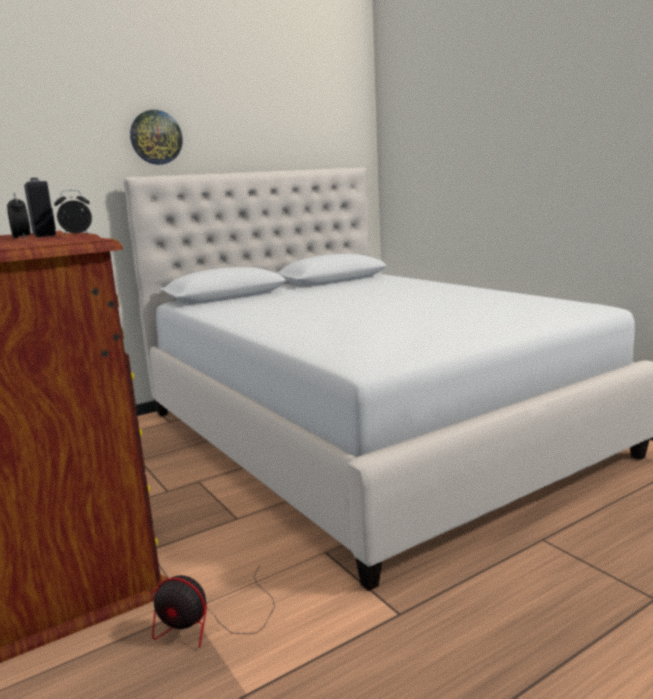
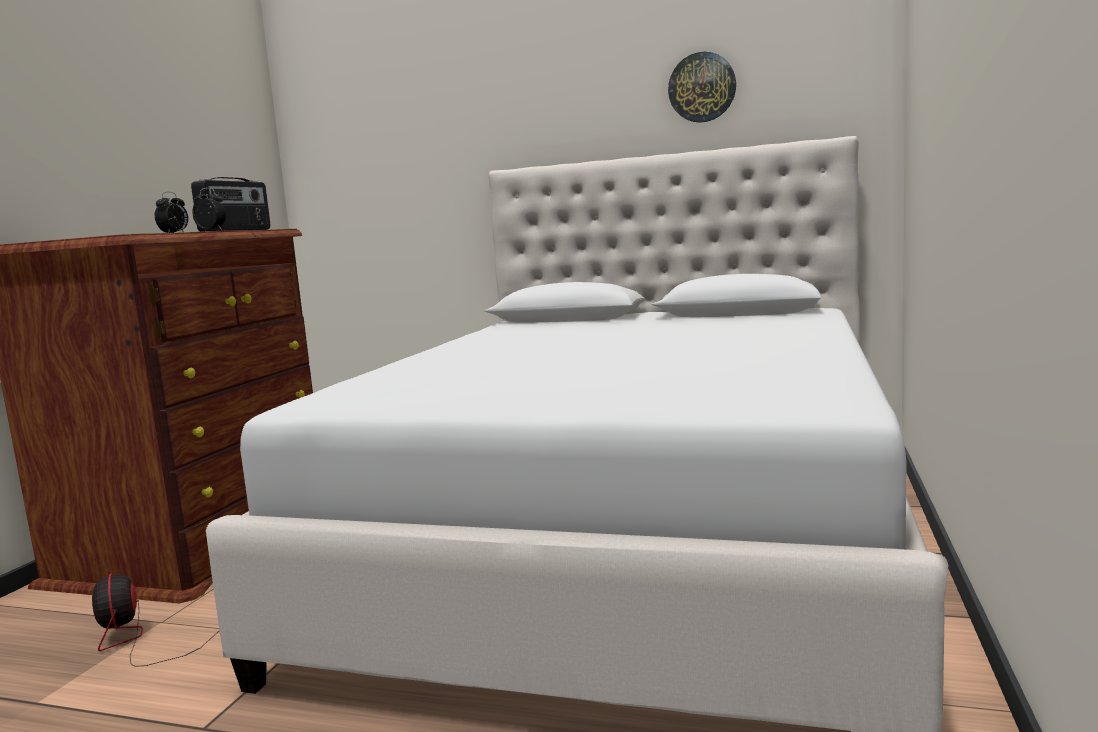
camera: 50 degrees right, 5 degrees down
wall clock [130,110,183,165] -> wall clock moved to [668,52,736,123]

